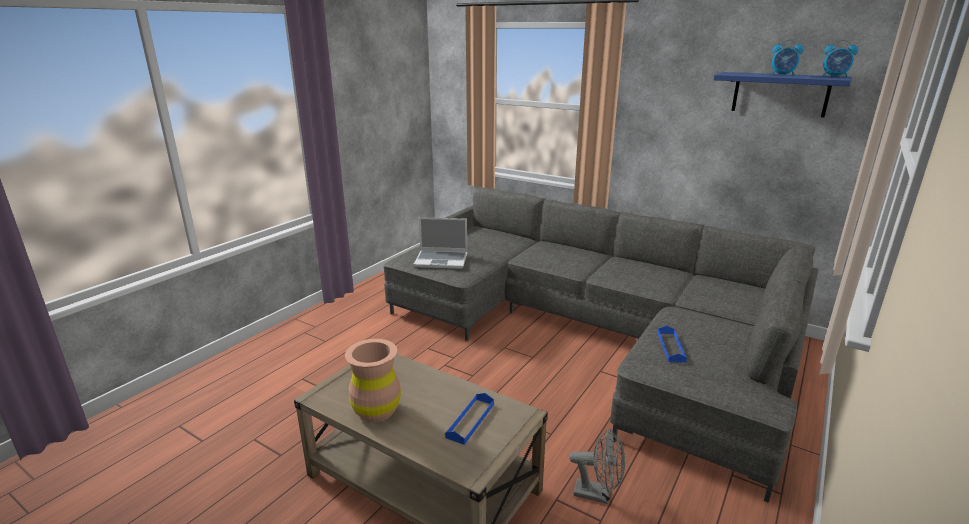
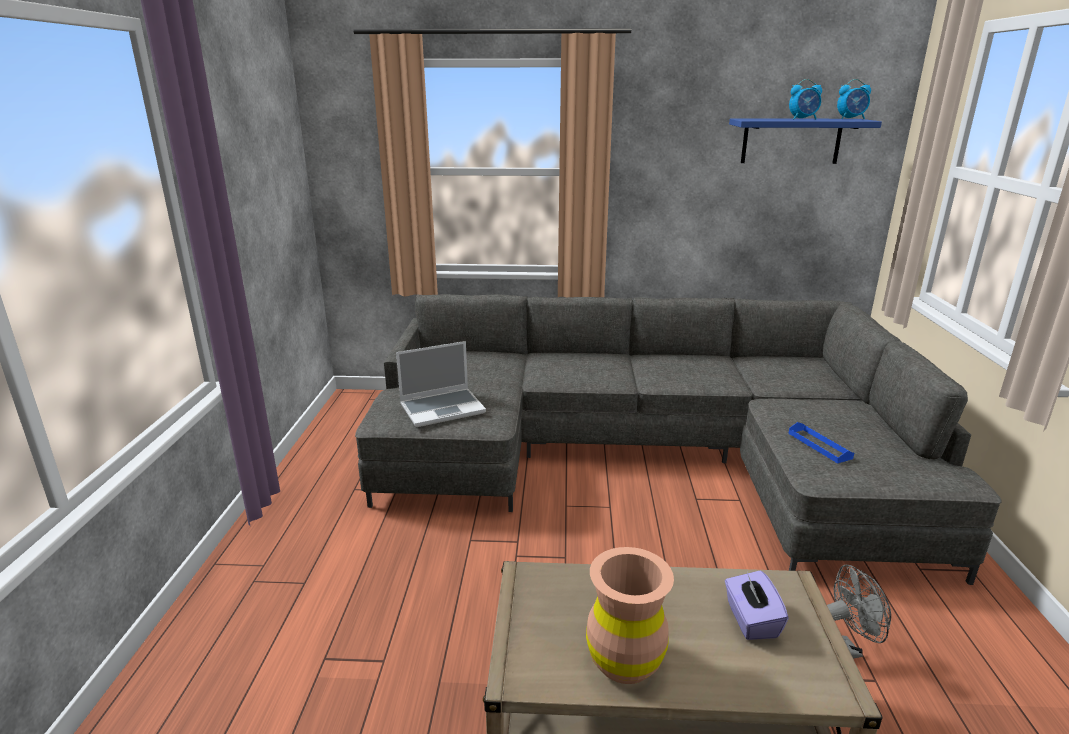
camera: 30 degrees left, 0 degrees up
blue tray [445,393,494,445] -> purple tissue box [725,570,789,640]

